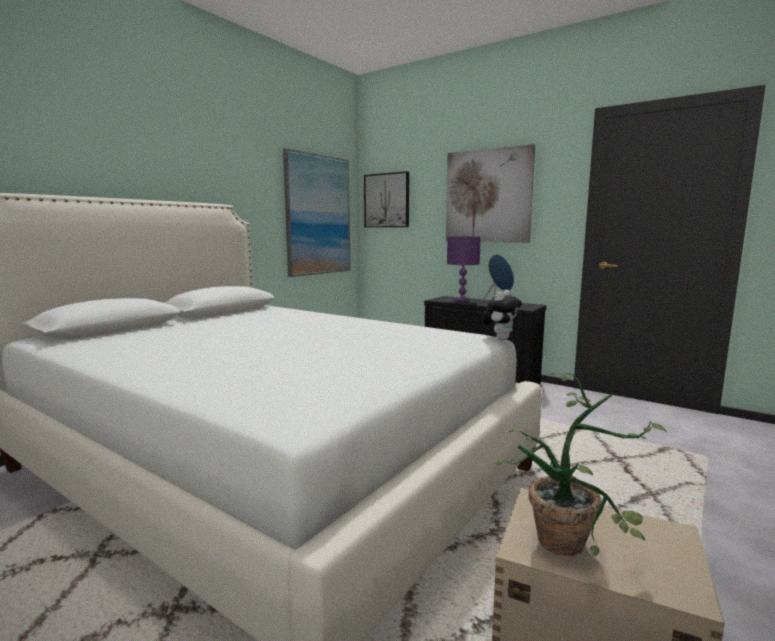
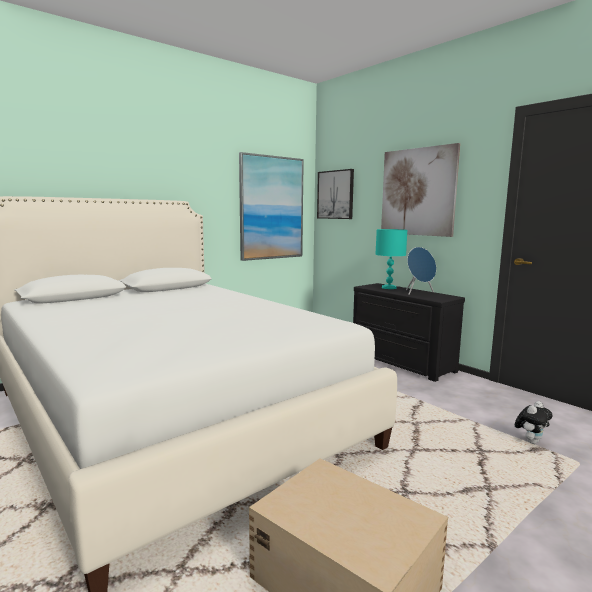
camera: 15 degrees right, 0 degrees up
purple table lamp [447,237,481,301] -> turquoise table lamp [375,229,407,289]
plush toy [482,290,522,340] -> plush toy moved to [515,401,553,444]
potted plant [496,372,667,557] -> none

